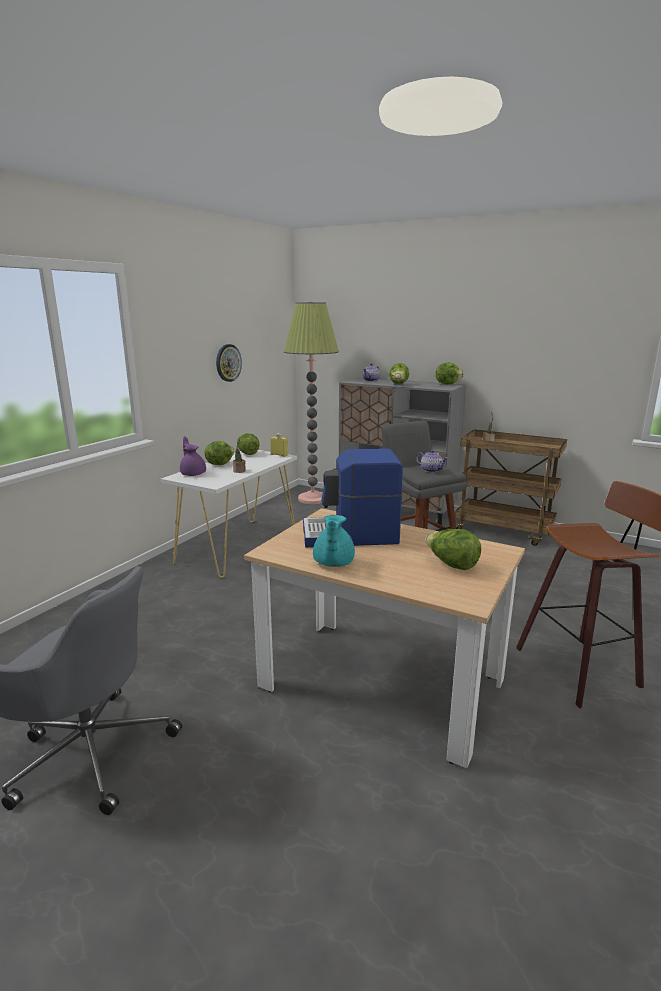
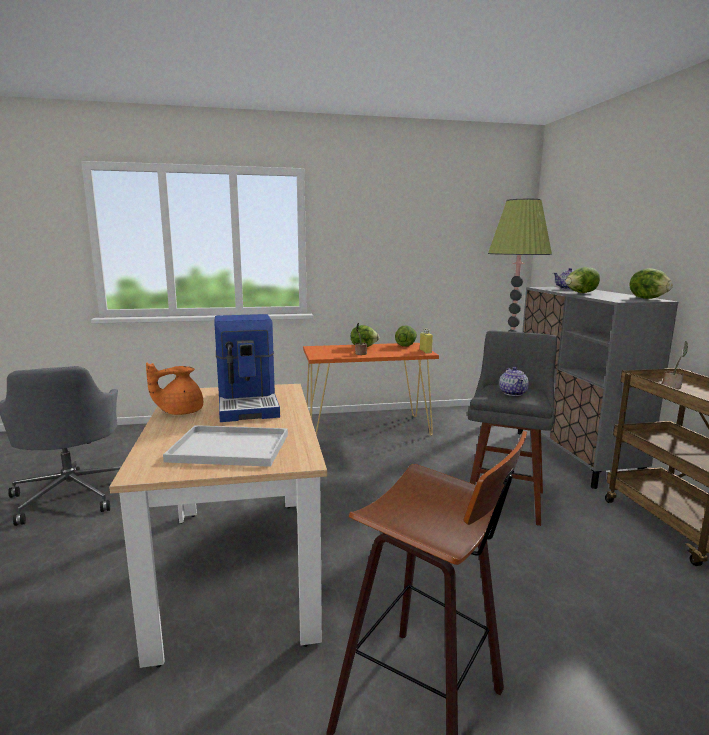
camera: 50 degrees right, 5 degrees down
white console table [161,450,297,578] -> orange console table [303,343,439,436]
purple teapot [180,436,206,476] -> none
wall clock [216,344,242,382] -> none
coffee machine [303,448,403,548] -> coffee machine turned 150 degrees counterclockwise [214,314,280,422]
turquoise teapot [313,515,355,567] -> orange teapot [146,363,203,415]
lettuce [425,529,481,570] -> white tray [163,425,288,467]

